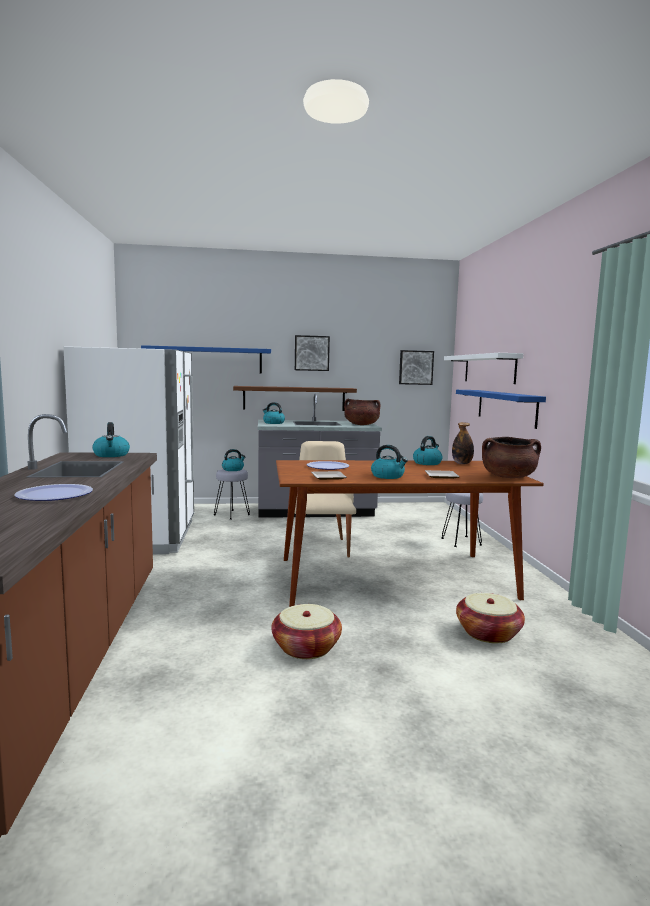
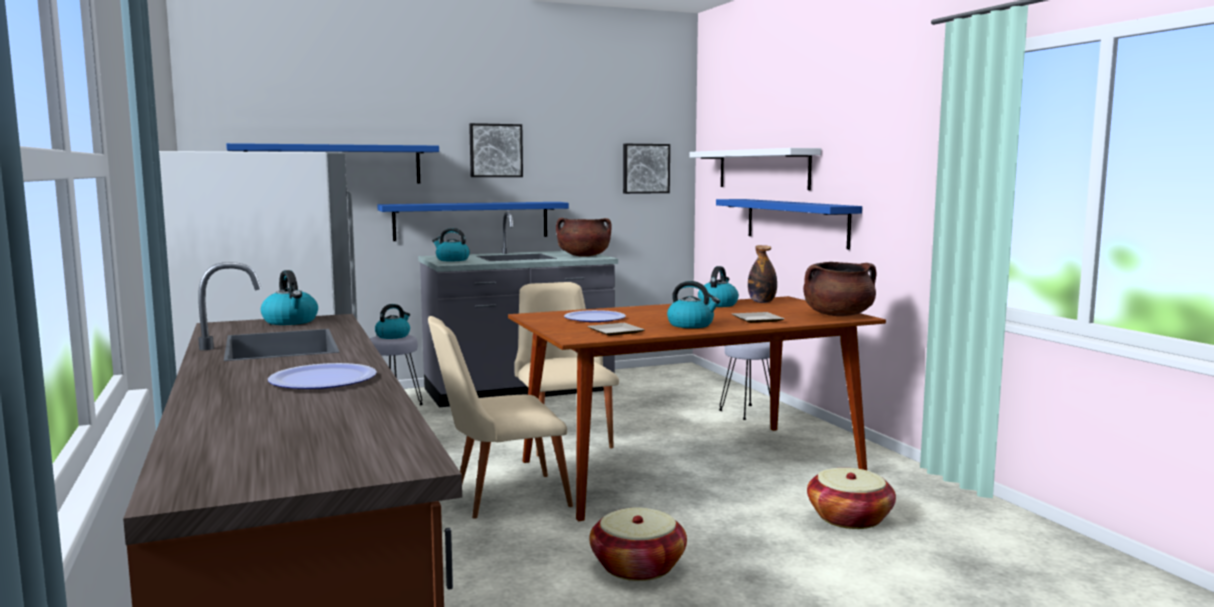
camera: 15 degrees left, 0 degrees up
brown shelf [233,386,357,411] -> blue shelf [377,202,569,241]
none -> beige chair [428,316,573,519]

